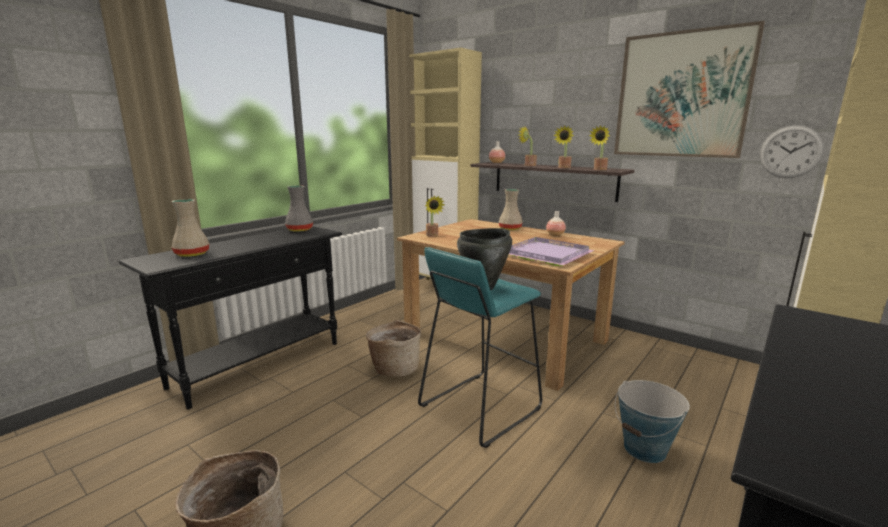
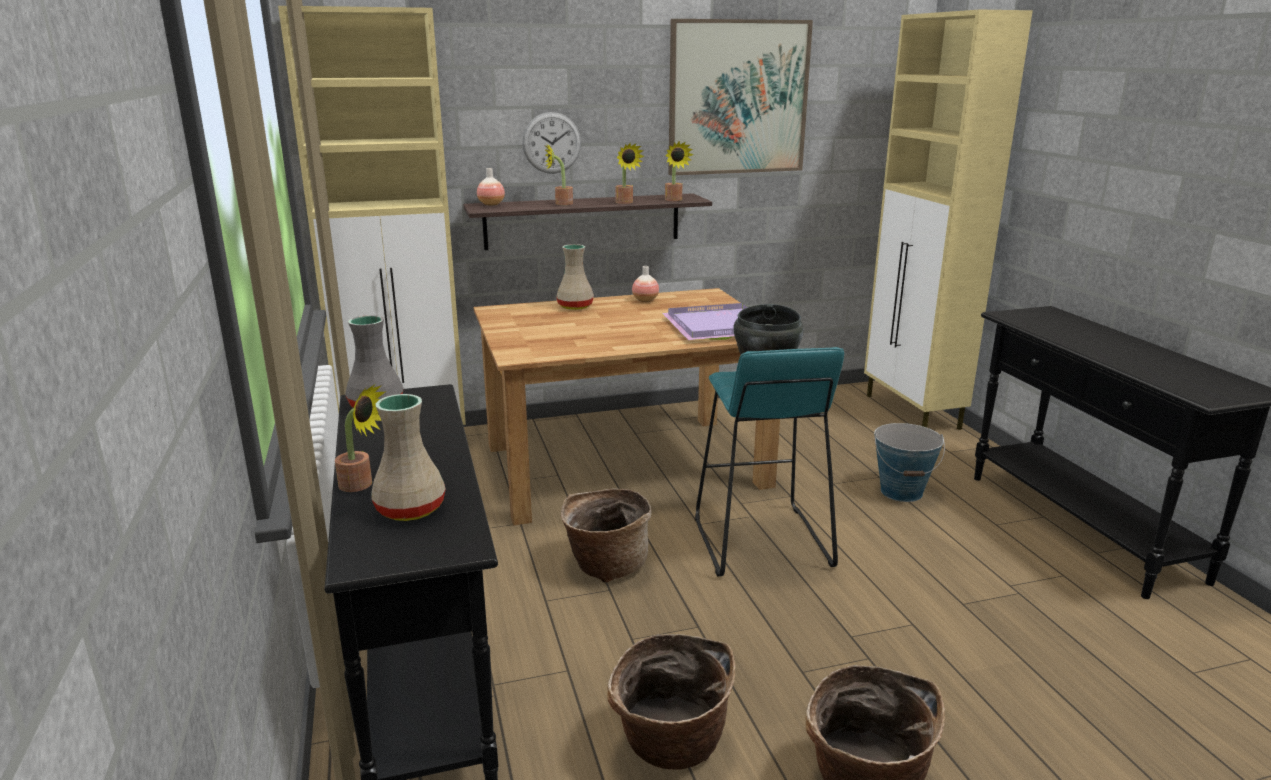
camera: 55 degrees left, 5 degrees up
potted plant [425,196,445,237] -> potted plant moved to [335,384,385,492]
wall clock [760,125,824,178] -> wall clock moved to [522,112,581,174]
none -> basket [607,634,735,770]

